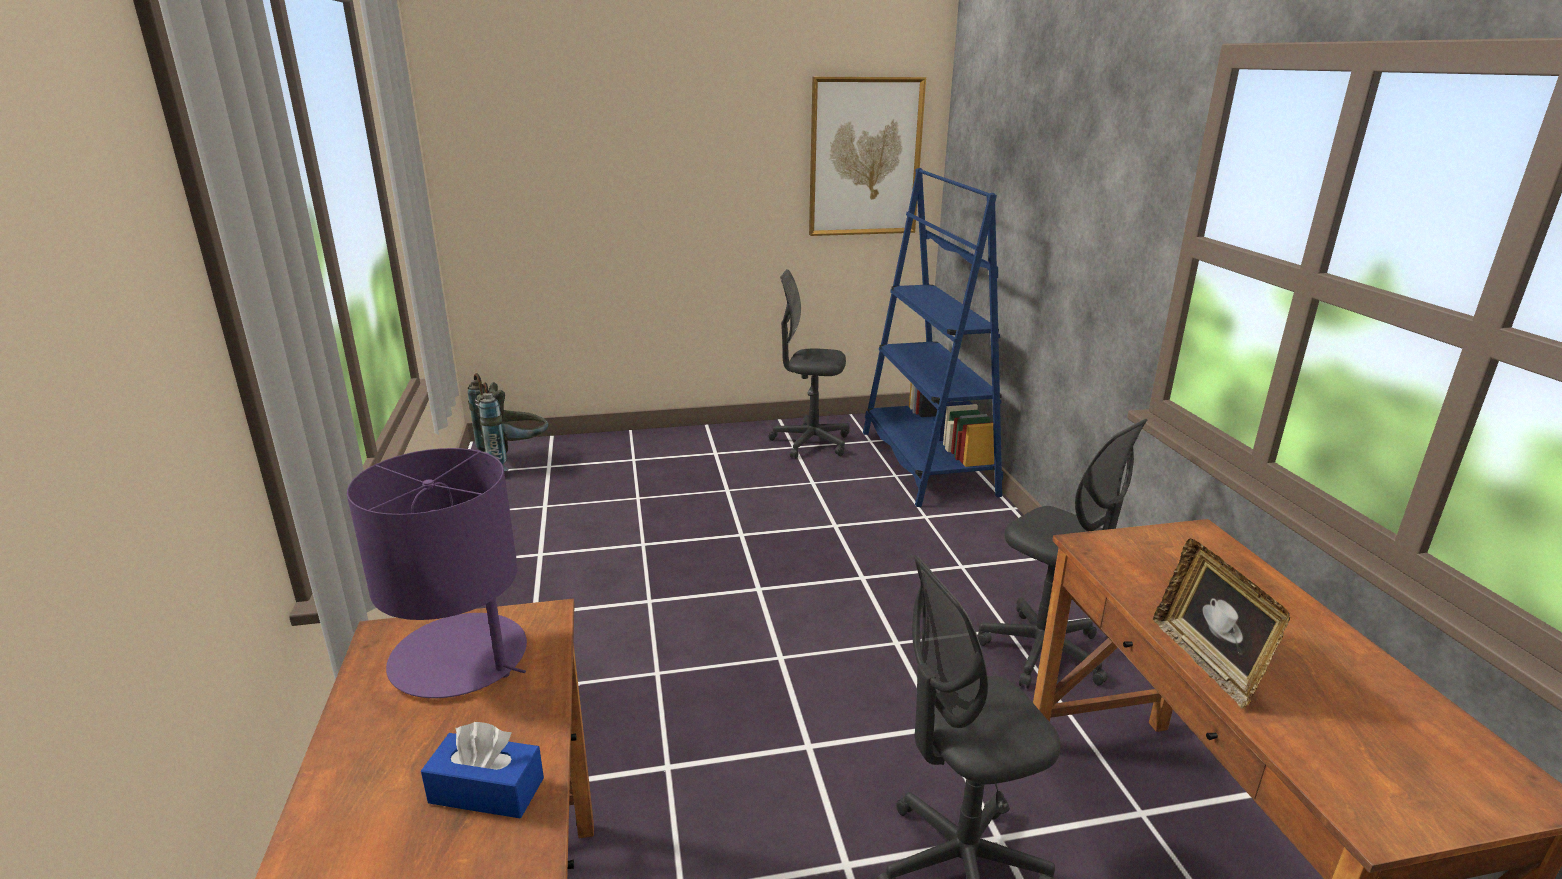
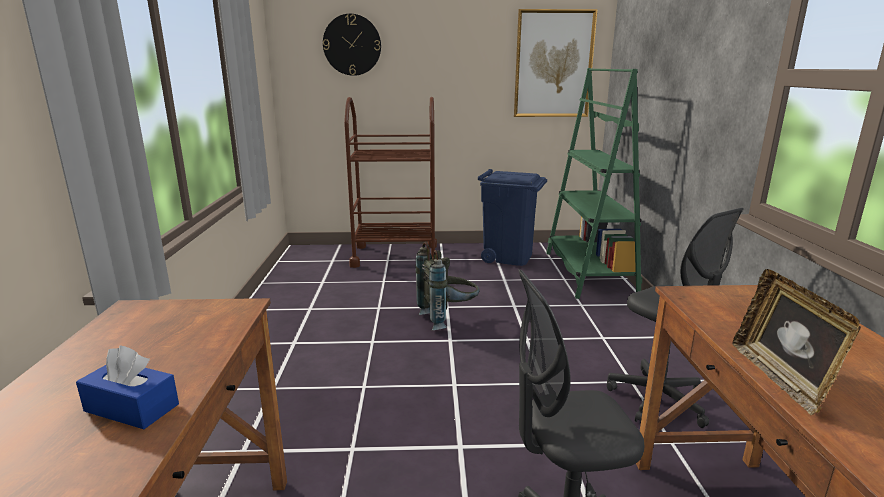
camera: 10 degrees right, 5 degrees down
purple table lamp [347,448,527,698] -> none
grey backpack [468,373,549,471] -> grey backpack moved to [415,242,480,330]
grey office chair [769,269,850,458] -> blue trash can [478,169,547,266]
blue bookcase [863,168,1003,507] -> green bookcase [546,68,642,299]
none -> wall clock [323,14,381,76]
none -> brown cart [344,97,437,268]

